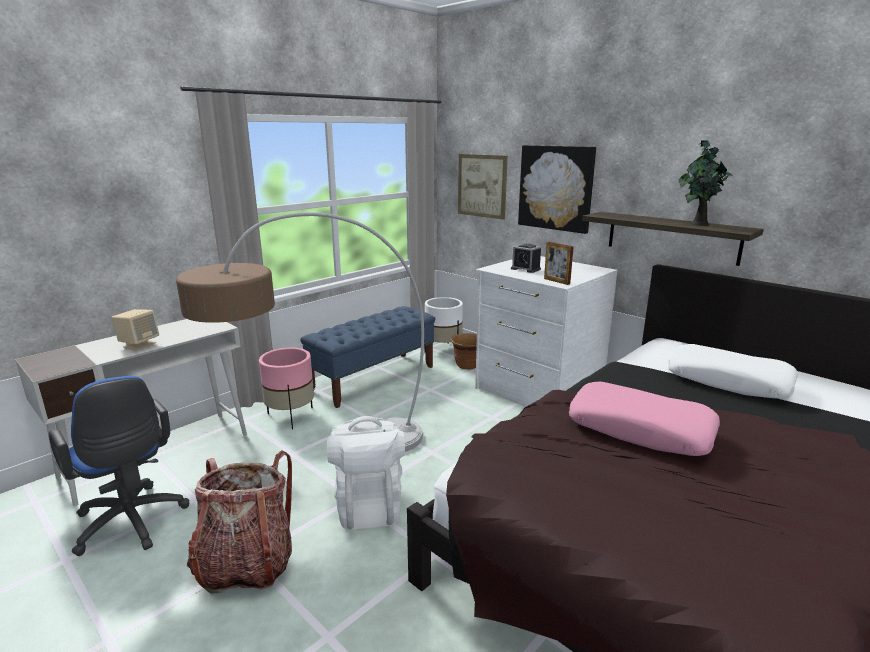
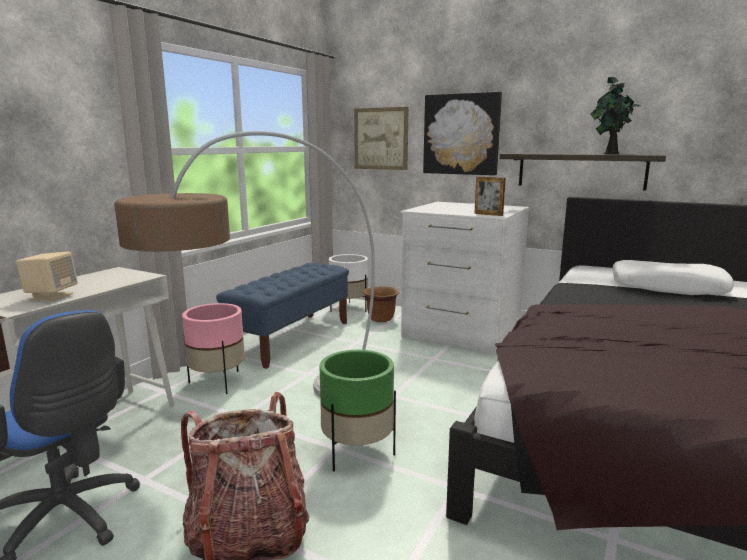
camera: 15 degrees left, 5 degrees down
white backpack [327,416,405,530] -> green planter [320,350,396,472]
alarm clock [511,243,541,273] -> none
pink pillow [569,382,720,456] -> none

